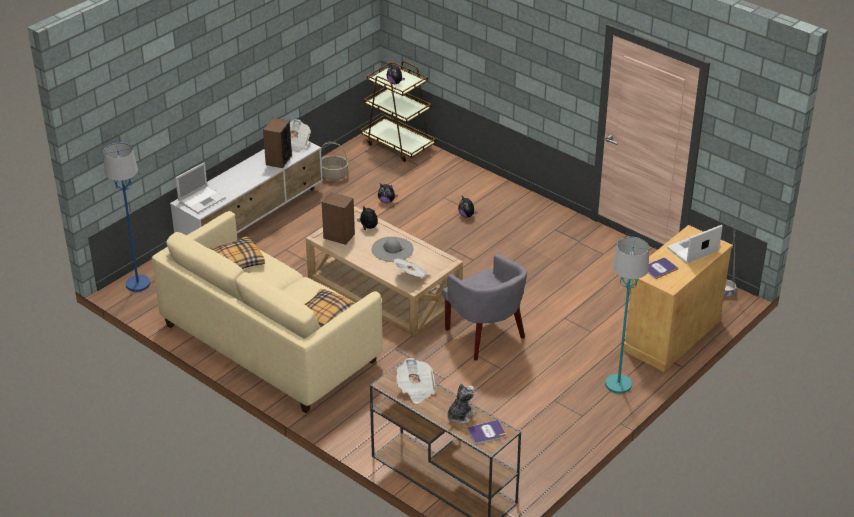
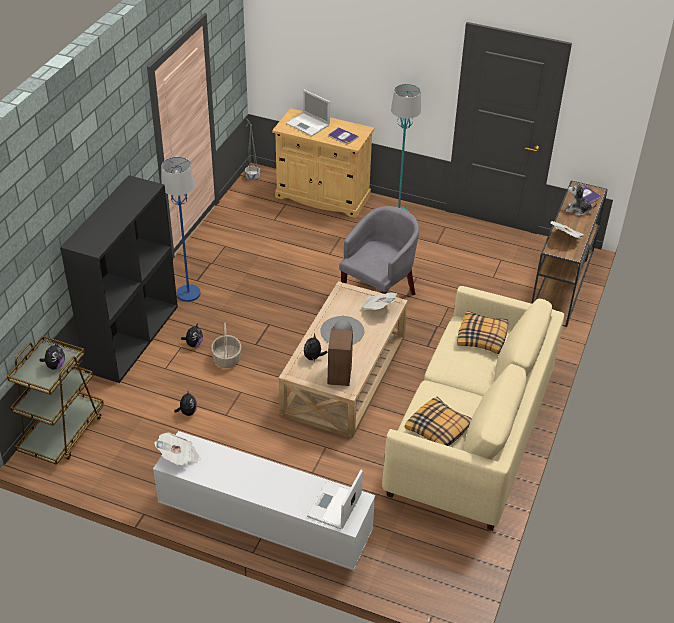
camera: 110 degrees left, 5 degrees up
blue floor lamp [103,143,150,292] -> blue floor lamp moved to [161,157,201,302]
laptop [175,162,226,214] -> laptop turned 90 degrees counterclockwise [307,470,363,529]
speaker [263,118,292,168] -> none
basket [321,142,348,180] -> basket moved to [211,322,242,368]
none -> black bookcase [60,175,178,383]

